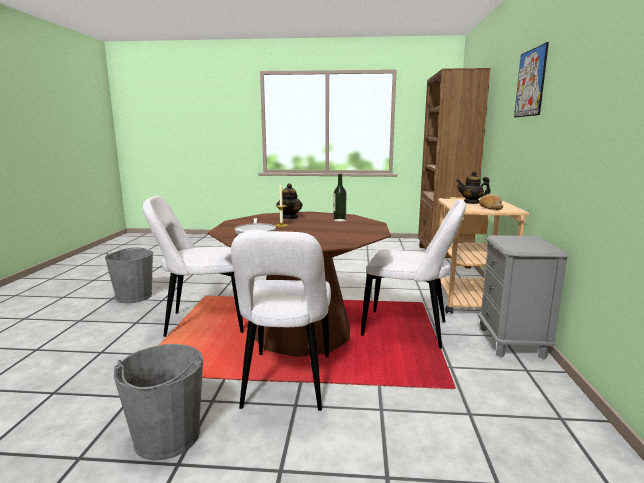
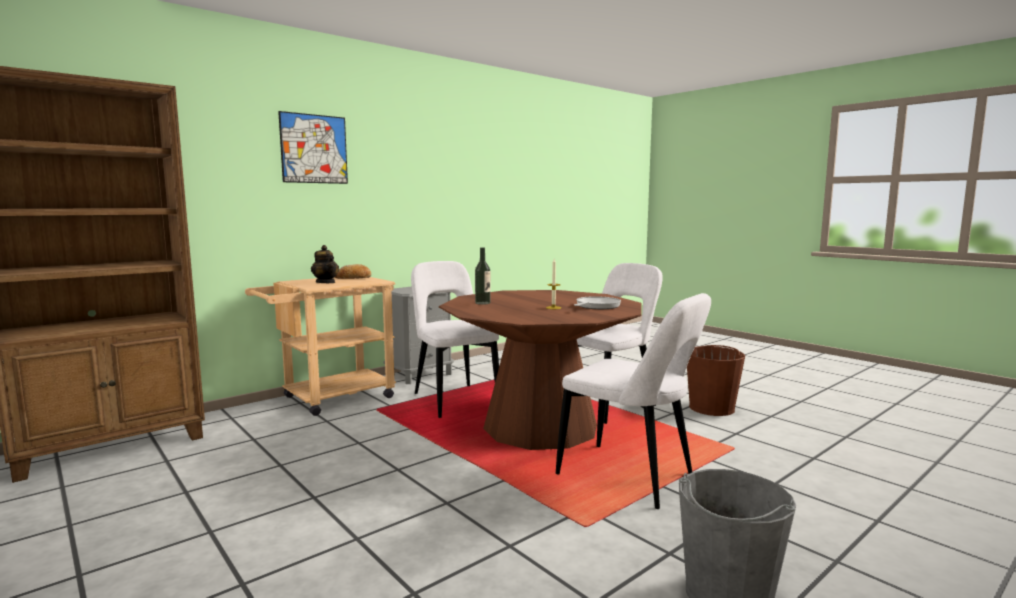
camera: 135 degrees left, 5 degrees down
grey bucket [114,344,203,461] -> brown bucket [687,345,745,416]
teapot [277,183,303,219] -> none

